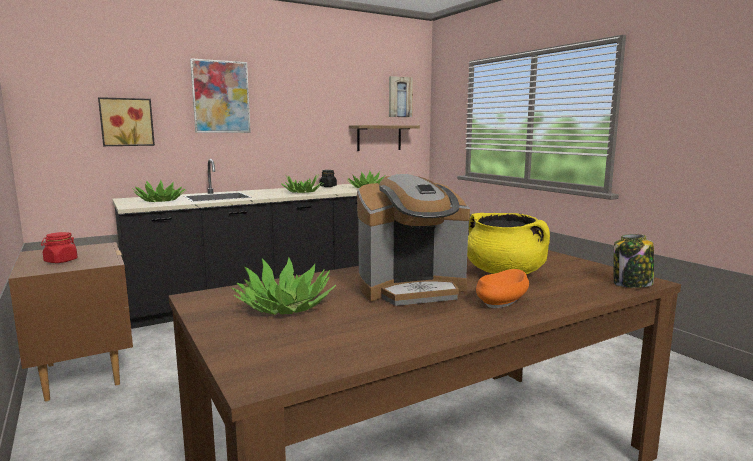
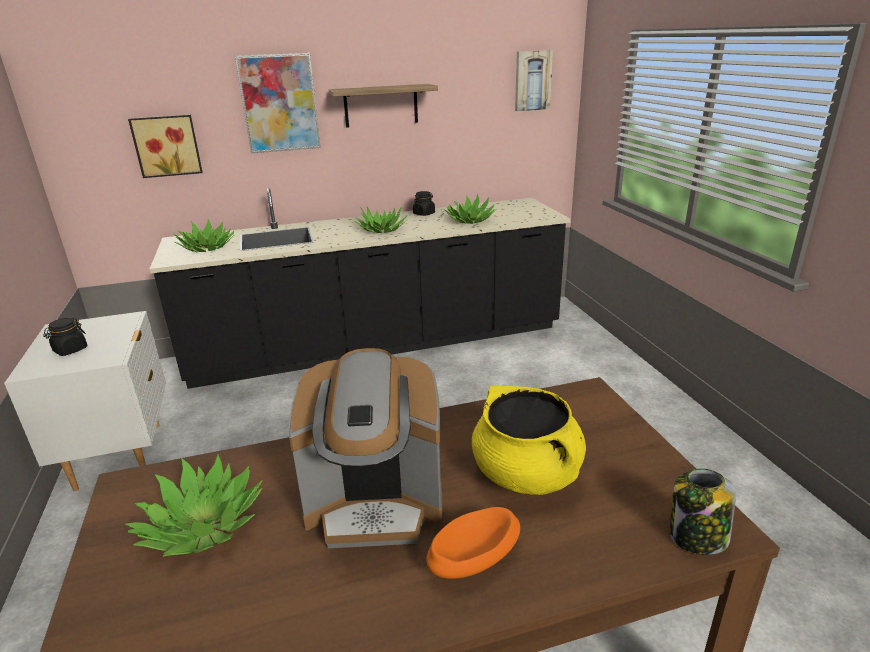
camera: 15 degrees right, 15 degrees up
brown nightstand [8,242,133,402] -> white nightstand [4,311,166,491]
red jar [41,232,77,263] -> black jar [43,318,87,356]
shelf [349,125,420,151] -> shelf moved to [329,84,438,128]

